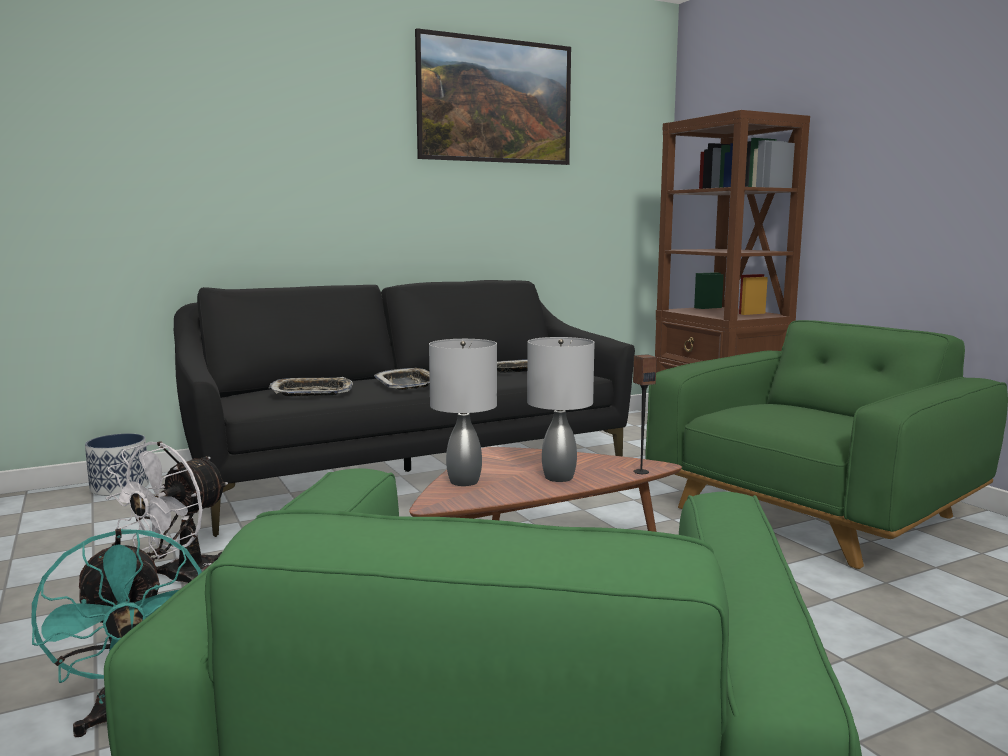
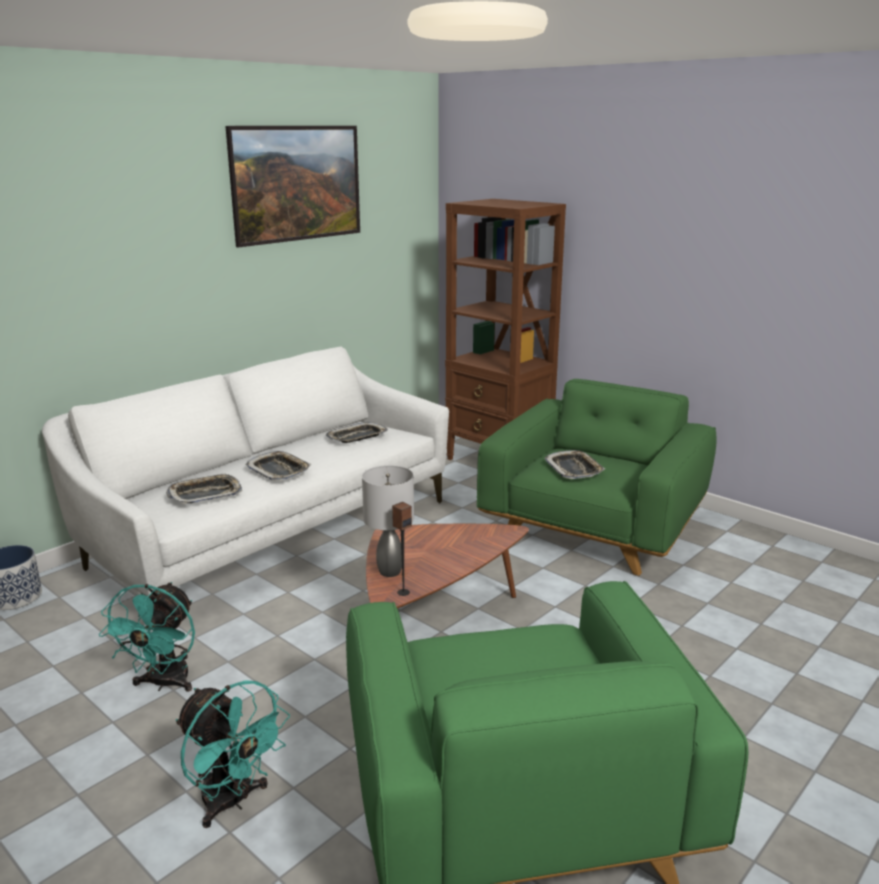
camera: 20 degrees left, 10 degrees up
white fan [105,441,228,583] -> turquoise fan [99,582,195,692]
black sofa [174,280,635,537] -> white sofa [42,347,449,596]
grey table lamp [527,337,595,482] -> none
speaker [633,354,657,474] -> speaker moved to [392,502,412,596]
none -> tray [545,450,605,479]

